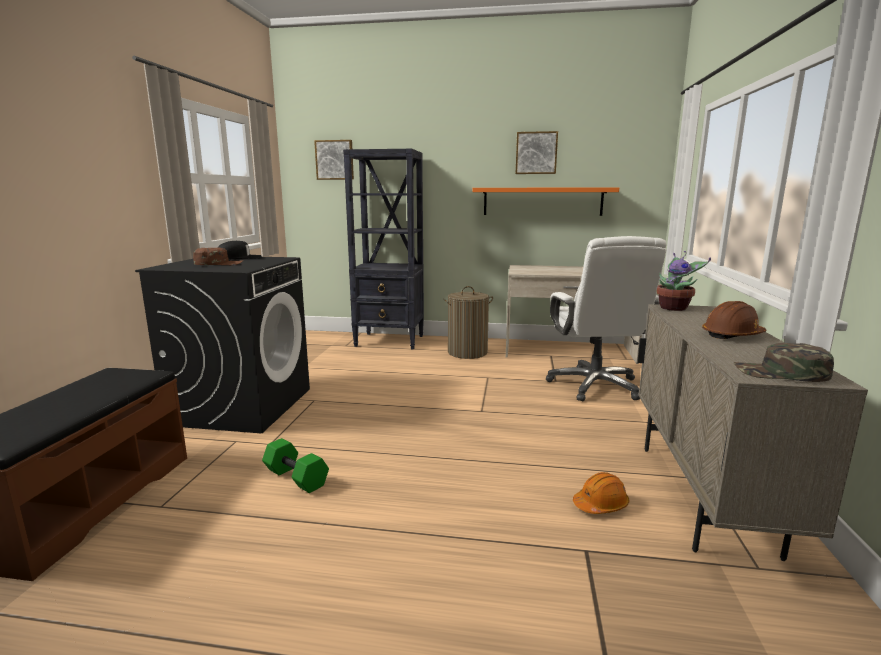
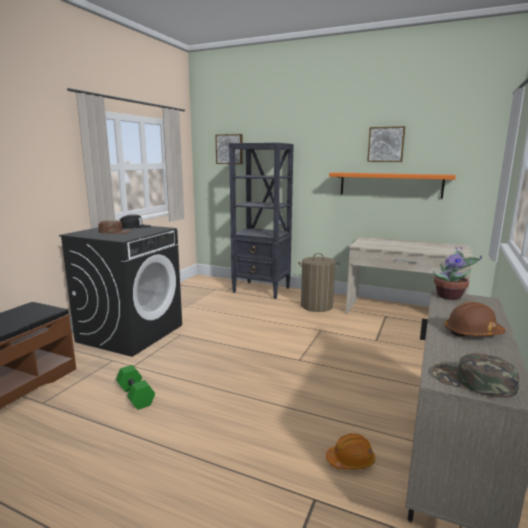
camera: 15 degrees right, 0 degrees up
white office chair [546,236,666,401] -> none

